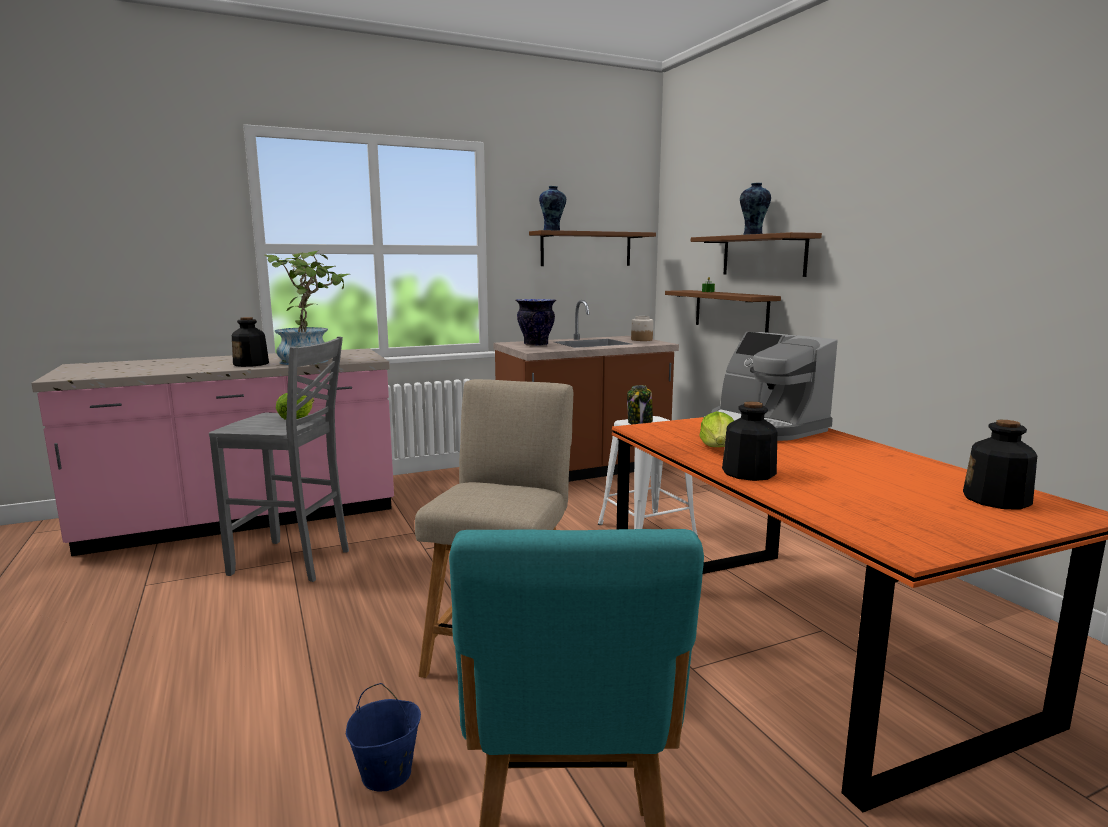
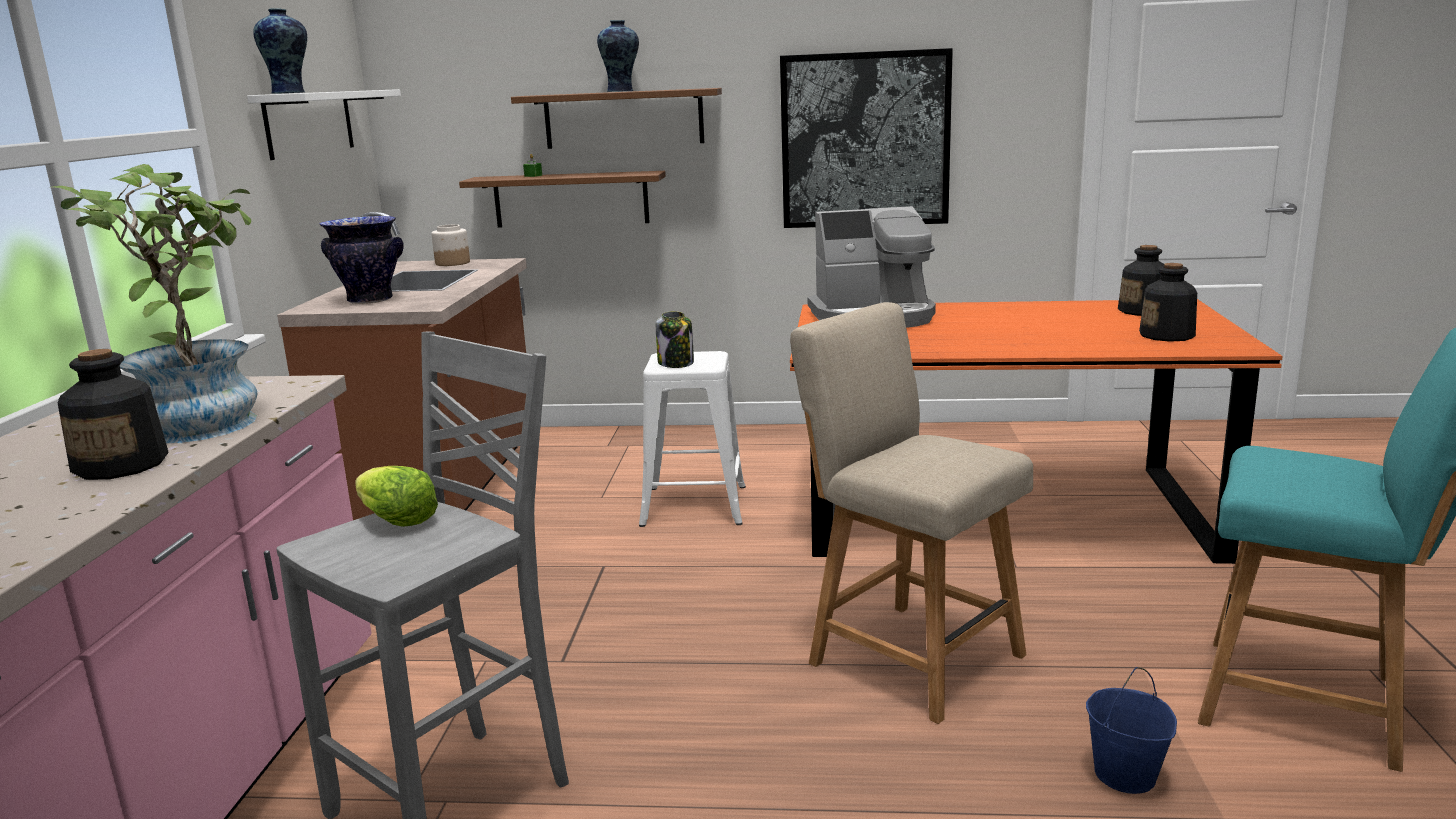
camera: 60 degrees left, 5 degrees up
brown shelf [529,230,656,266] -> white shelf [247,89,401,160]
lettuce [699,411,734,447] -> none
bottle [722,401,777,481] -> bottle moved to [1139,263,1197,342]
none -> picture [780,48,953,228]

